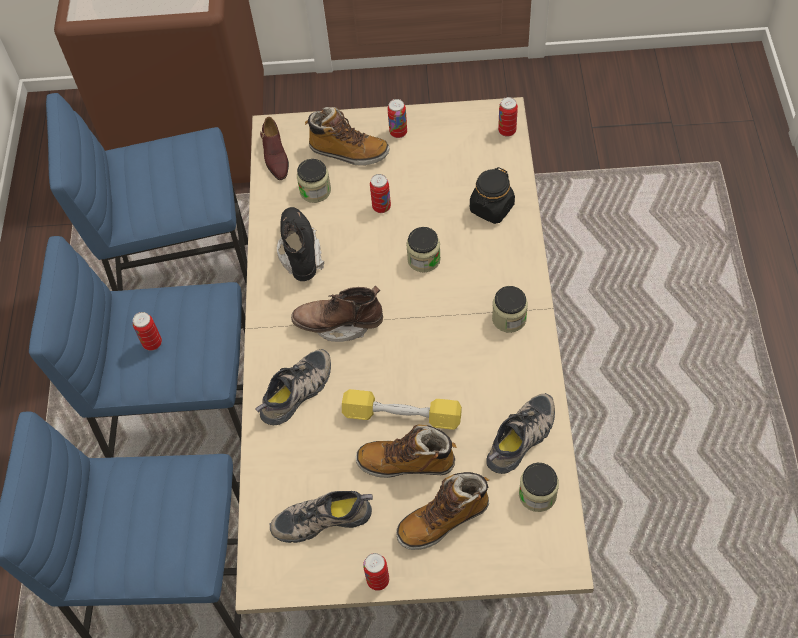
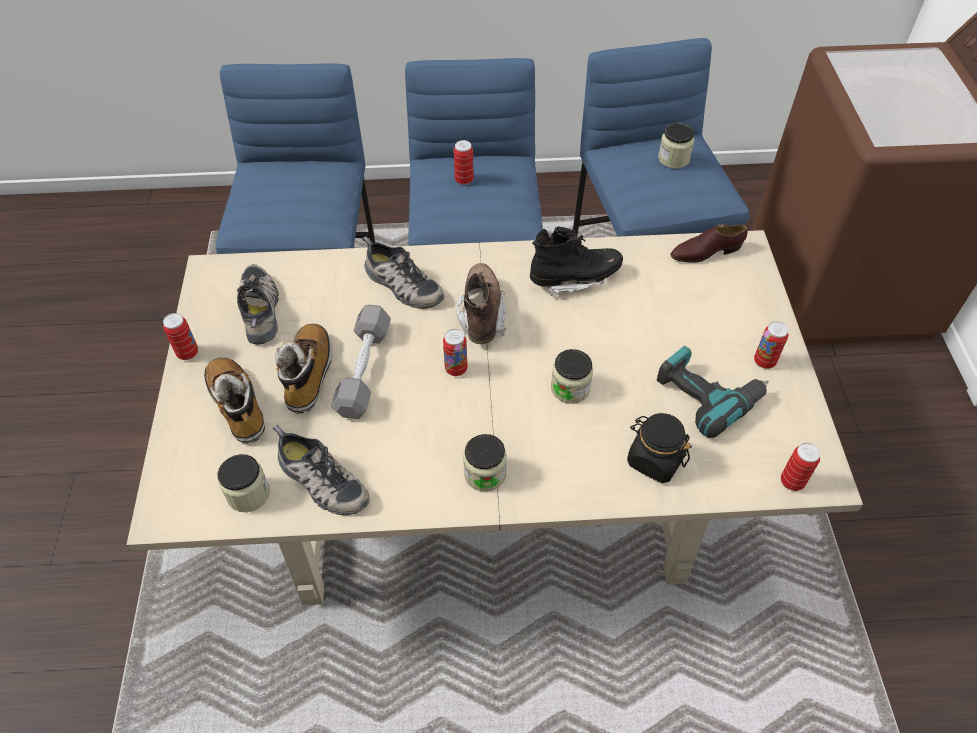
camera: 85 degrees right, 5 degrees down
jar [297,159,331,203] -> jar moved to [658,123,694,169]
boot [305,107,389,166] -> none
yellow dumbbell [342,389,462,430] -> grey dumbbell [331,305,391,419]
can [370,174,391,213] -> can moved to [443,329,468,376]
none -> power drill [657,346,769,438]

